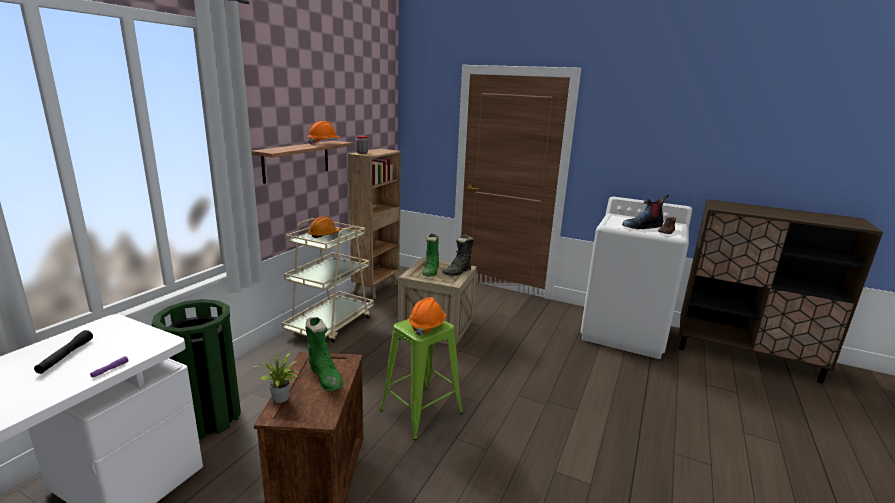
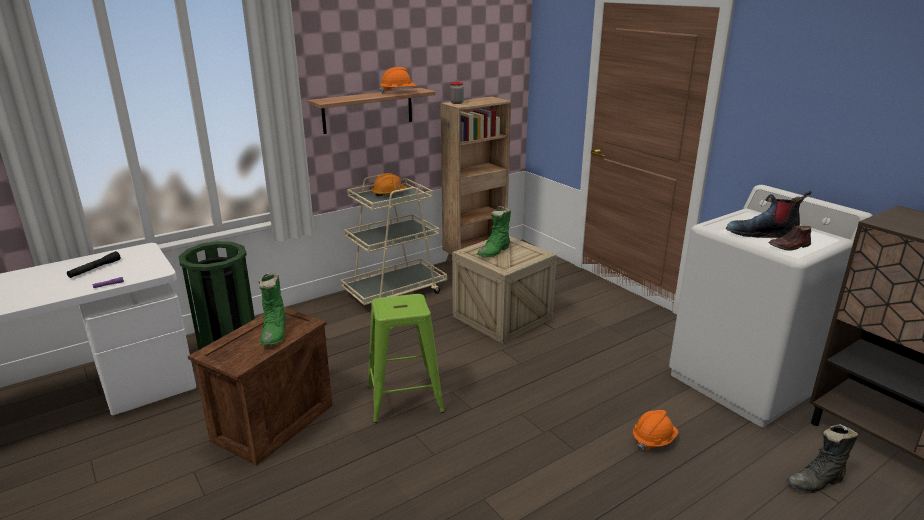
camera: 30 degrees right, 5 degrees up
potted plant [253,352,298,403] -> none
orange hard hat [409,297,446,336] -> orange hard hat moved to [633,410,679,451]
black boot [442,234,474,276] -> black boot moved to [786,424,858,493]

